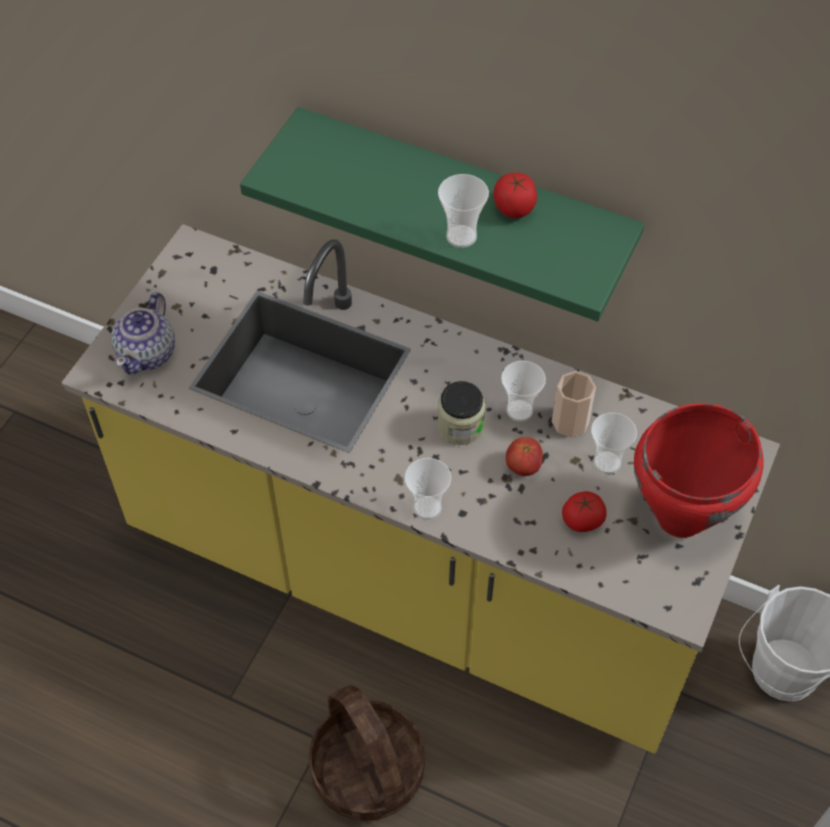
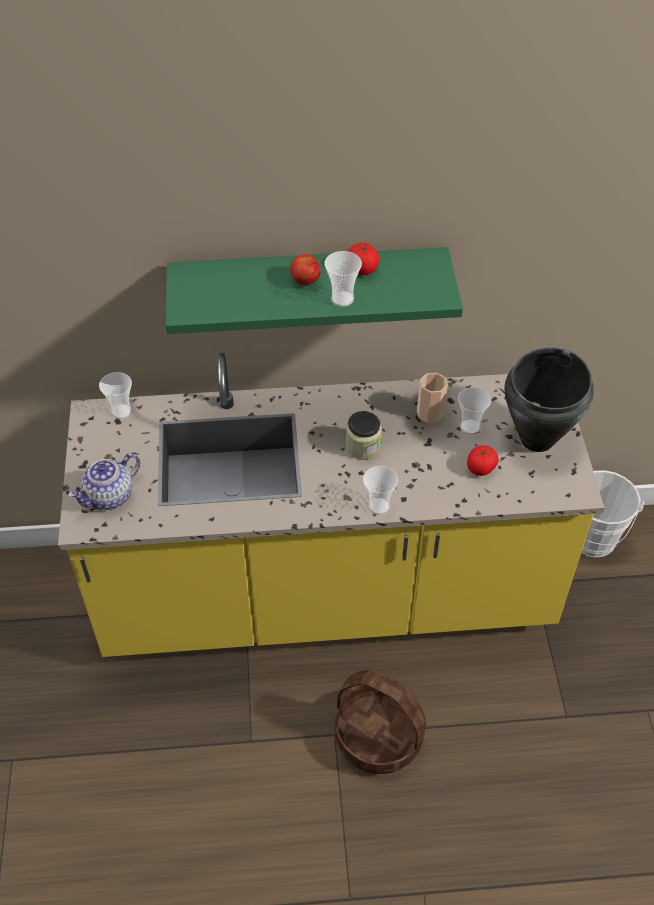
camera: 30 degrees left, 5 degrees down
teapot [112,292,175,375] -> teapot turned 60 degrees clockwise [68,453,140,510]
cup [501,361,546,422] -> cup moved to [99,372,132,419]
tomato [506,437,543,476] -> tomato moved to [290,254,321,285]
red cooking pot [634,403,764,538] -> black cooking pot [505,347,594,452]

